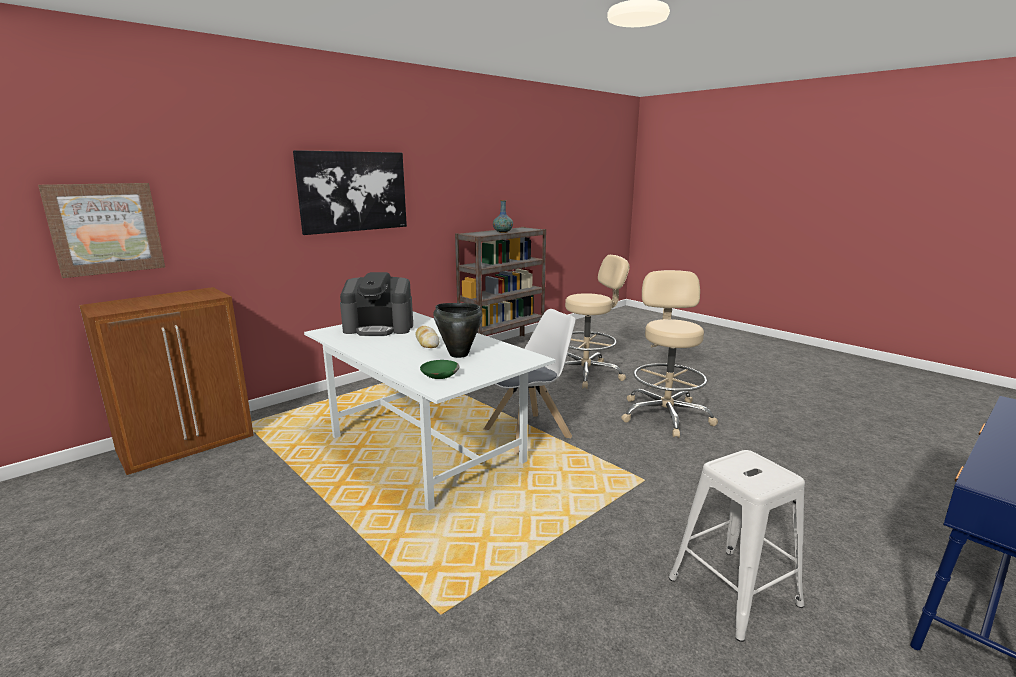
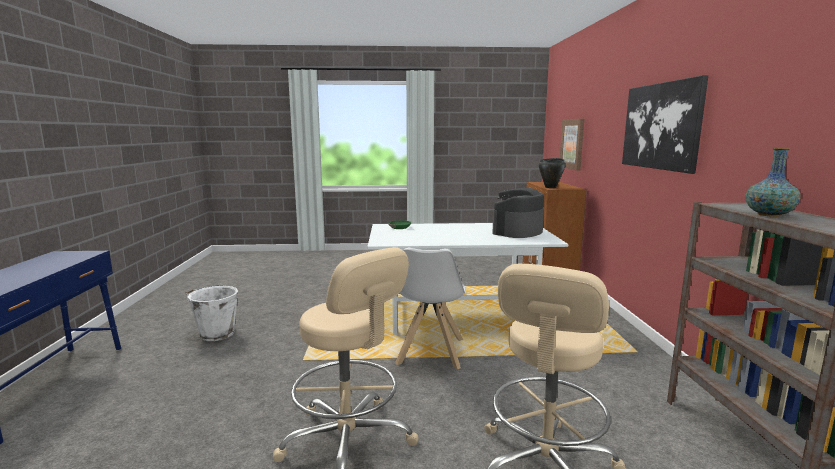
camera: 130 degrees right, 5 degrees down
bread [415,326,439,348] -> none
black cooking pot [433,303,483,358] -> black cooking pot moved to [539,158,566,188]
white stool [669,450,805,642] -> white bucket [185,285,238,341]

